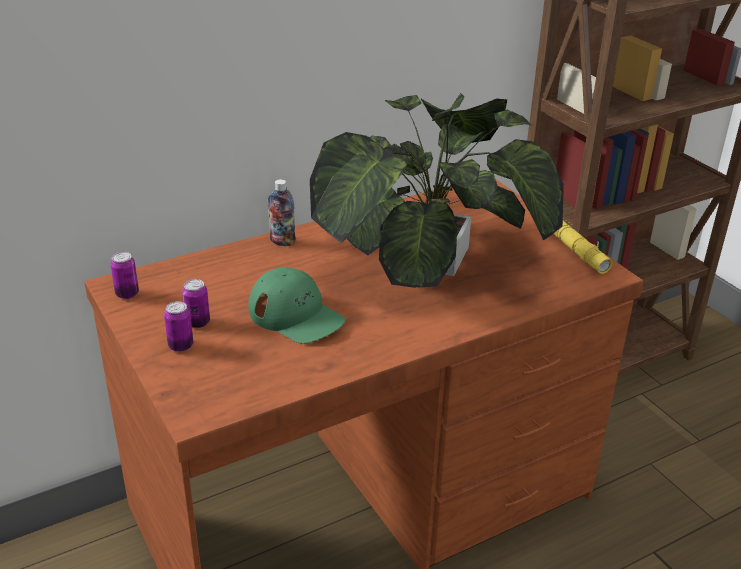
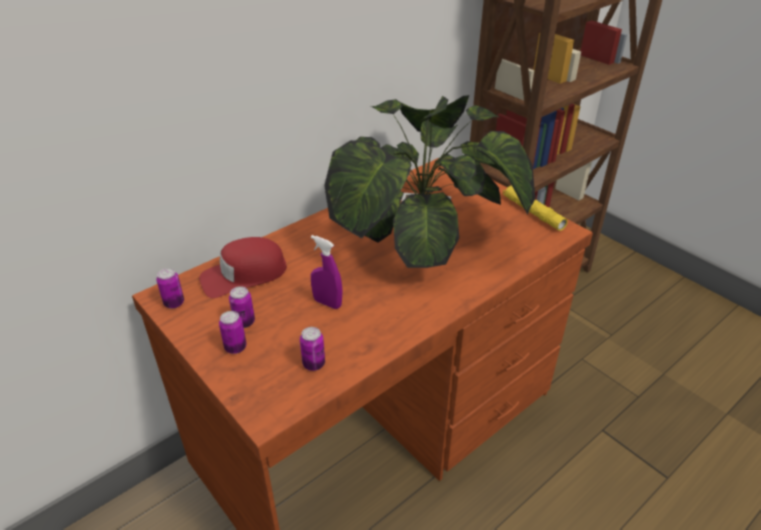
camera: 10 degrees left, 5 degrees up
green cap [248,267,346,344] -> purple spray bottle [311,235,343,309]
bottle [268,179,295,246] -> none
none -> red cap [199,237,287,298]
none -> can [300,327,325,371]

